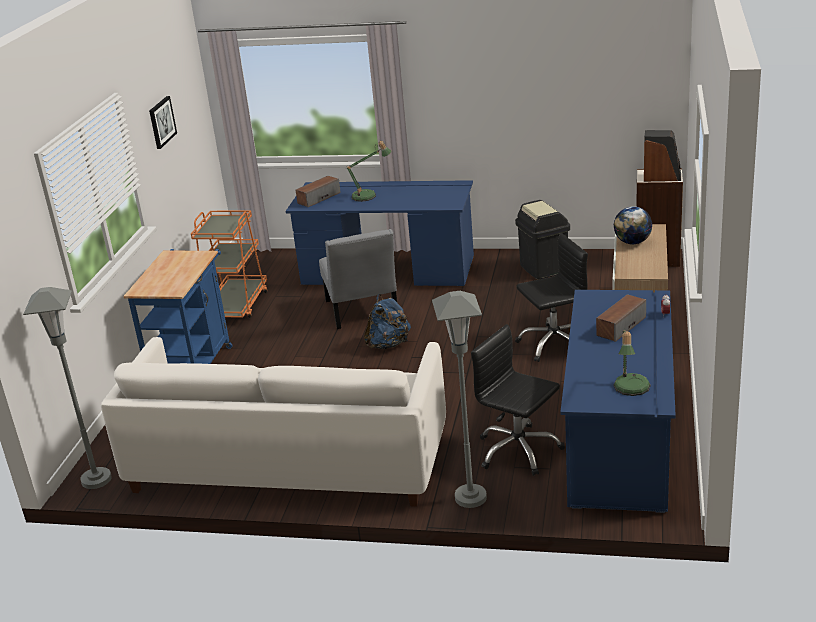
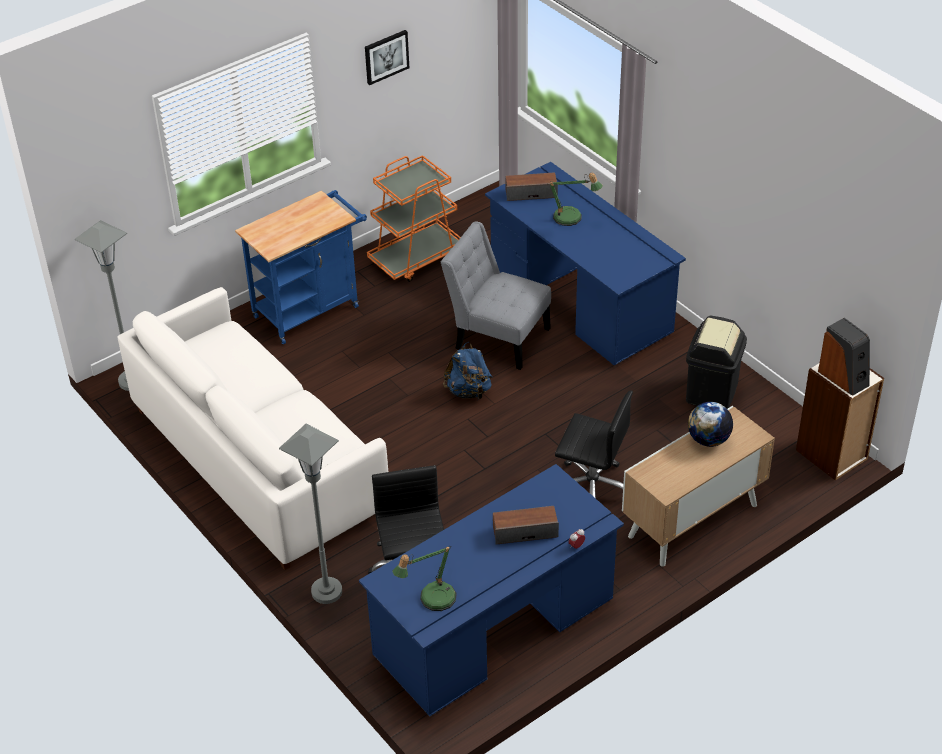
camera: 40 degrees right, 15 degrees up
grey chair [319,229,397,329] -> grey chair turned 90 degrees clockwise [440,221,551,370]

